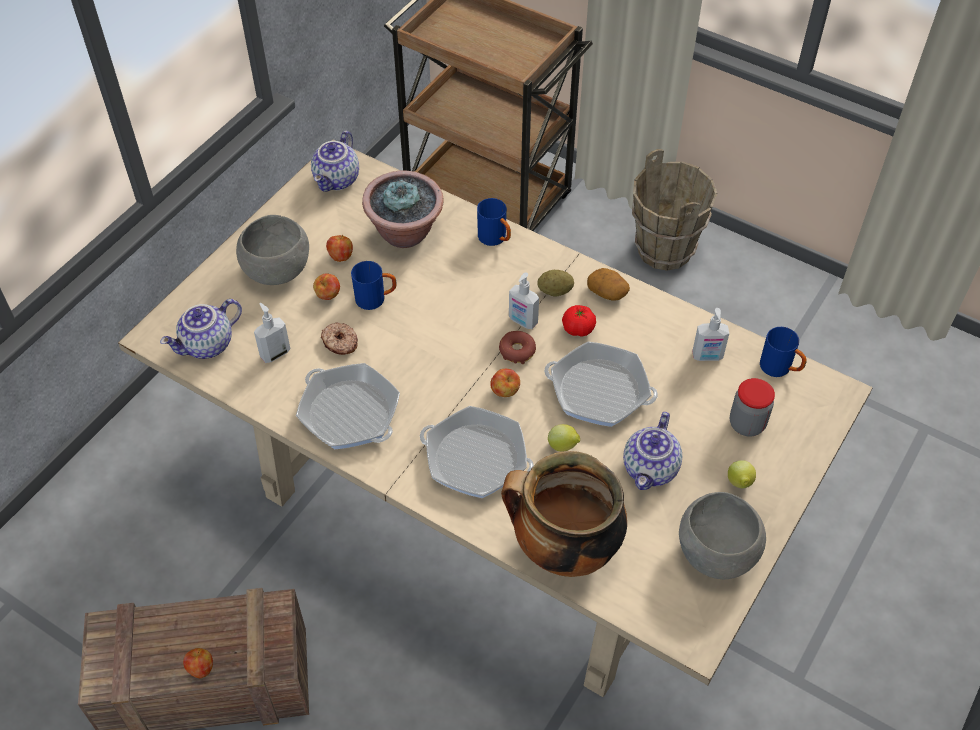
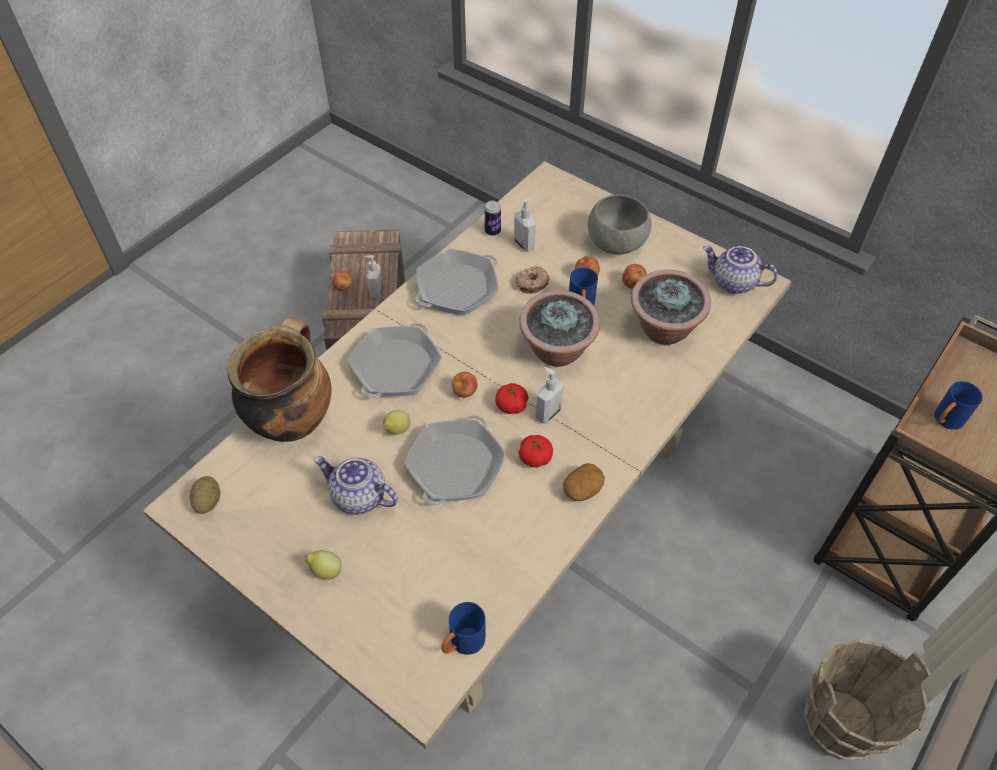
camera: 95 degrees right, 0 degrees up
teapot [160,299,242,359] -> none
blue mug [477,198,511,246] -> blue mug moved to [934,381,983,430]
donut [499,331,536,364] -> tomato [495,383,529,414]
potato [537,270,574,296] -> potato moved to [190,476,220,514]
grey bowl [679,492,766,579] -> none
soap dispenser [692,308,729,361] -> soap dispenser moved to [364,255,383,299]
jar [730,378,775,436] -> none
none -> can [484,201,501,236]
none -> potted plant [519,290,600,367]

